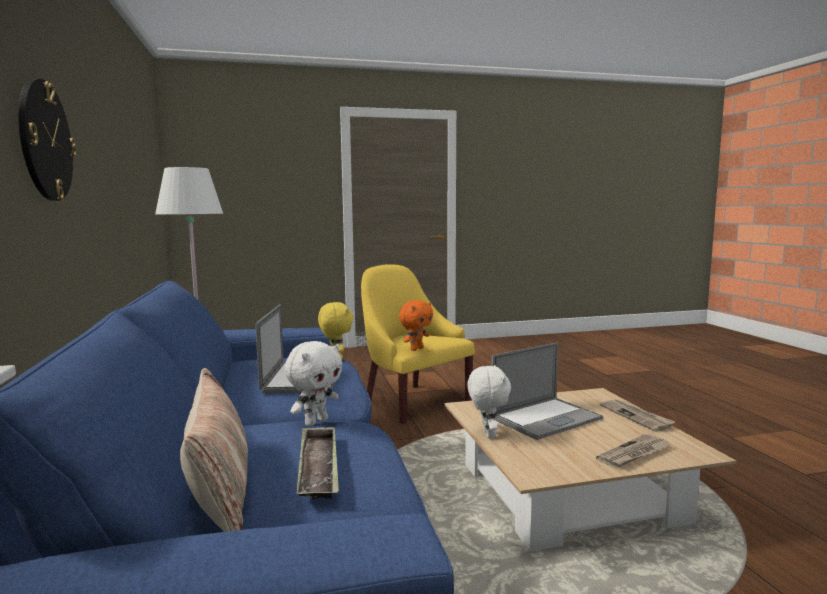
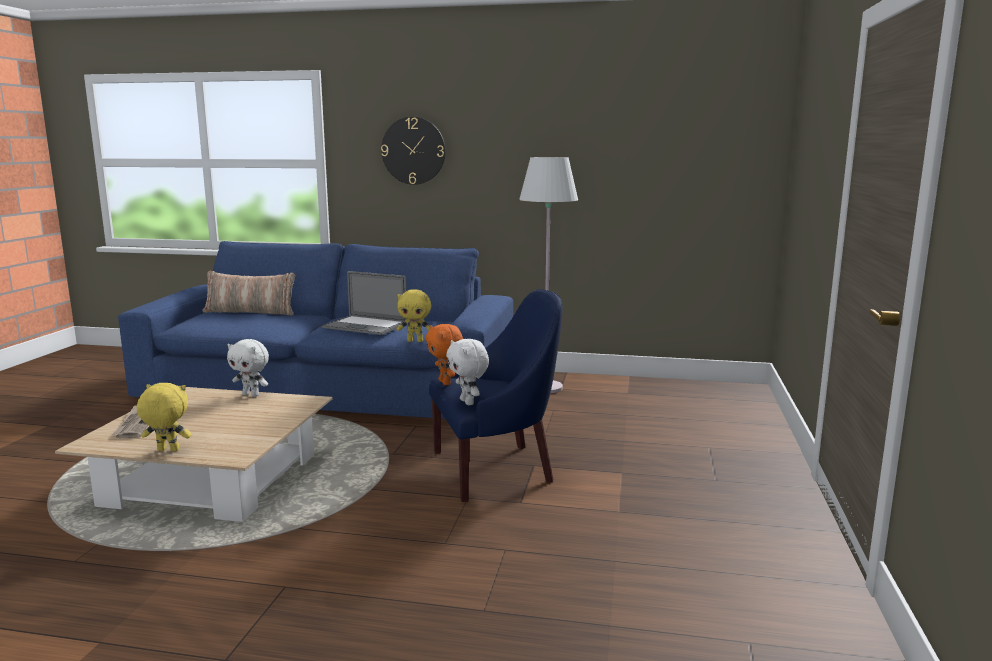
camera: 115 degrees right, 5 degrees up
white plush toy [284,341,342,426] -> white plush toy moved to [446,339,489,405]
tray [297,427,339,499] -> none
yellow armchair [361,265,475,424] -> blue armchair [429,289,563,502]
laptop [492,343,603,440] -> none
newspaper [600,400,675,431] -> yellow plush toy [137,383,191,451]

